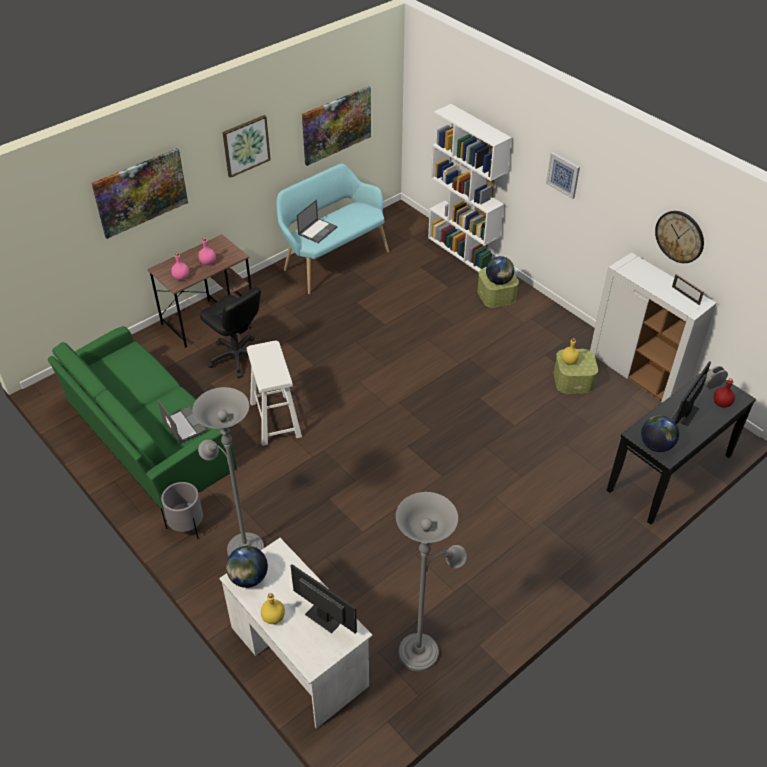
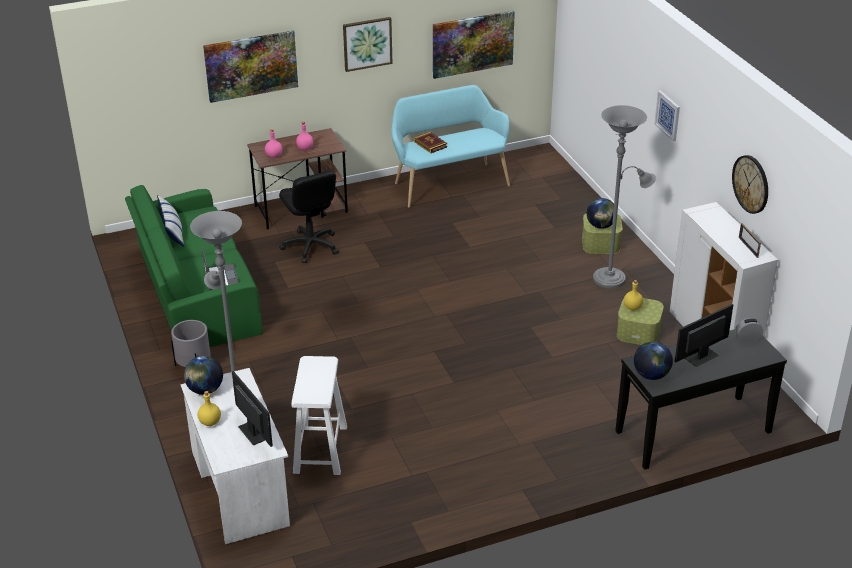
camera: 20 degrees right, 10 degrees down
white stool [247,340,302,446] -> white stool moved to [291,356,347,475]
laptop [297,199,337,243] -> book [414,132,447,153]
grey floor lamp [396,492,467,672] -> grey floor lamp moved to [593,105,656,289]
white bookcase [428,104,512,272] -> none
red bottle [714,378,735,407] -> none
none -> pillow [157,195,184,247]

